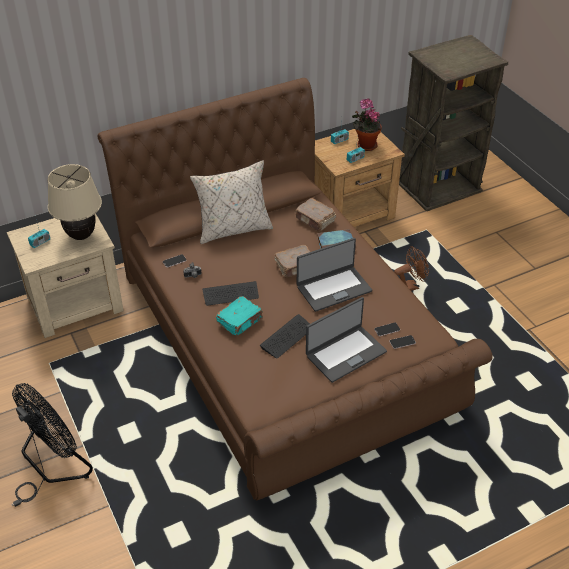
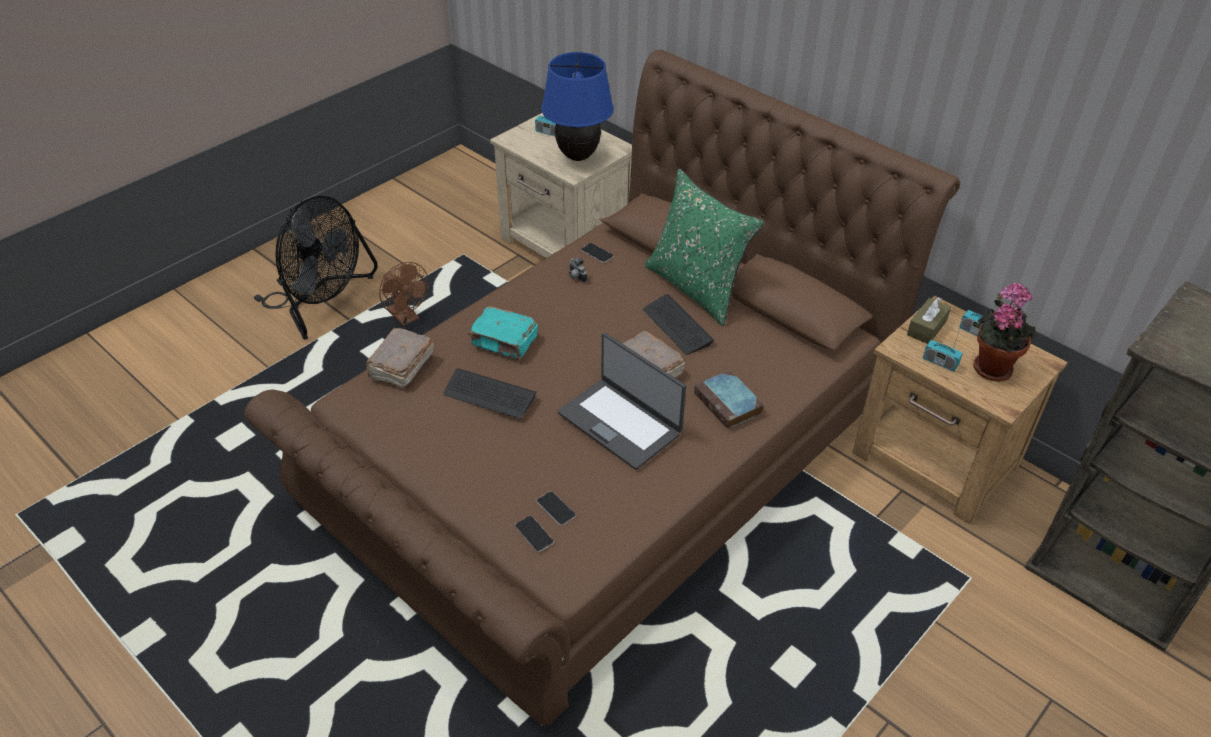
camera: 70 degrees right, 0 degrees up
beige table lamp [47,164,102,240] -> blue table lamp [542,52,614,161]
beige pillow [190,160,273,244] -> green pillow [644,169,764,326]
keyboard [202,281,259,306] -> keyboard moved to [643,294,714,355]
brown book [294,198,336,232] -> brown book moved to [366,328,434,389]
laptop [306,297,387,383] -> none
brown fan [394,246,429,291] -> brown fan moved to [379,262,429,326]
none -> brown tissue box [907,297,951,344]

